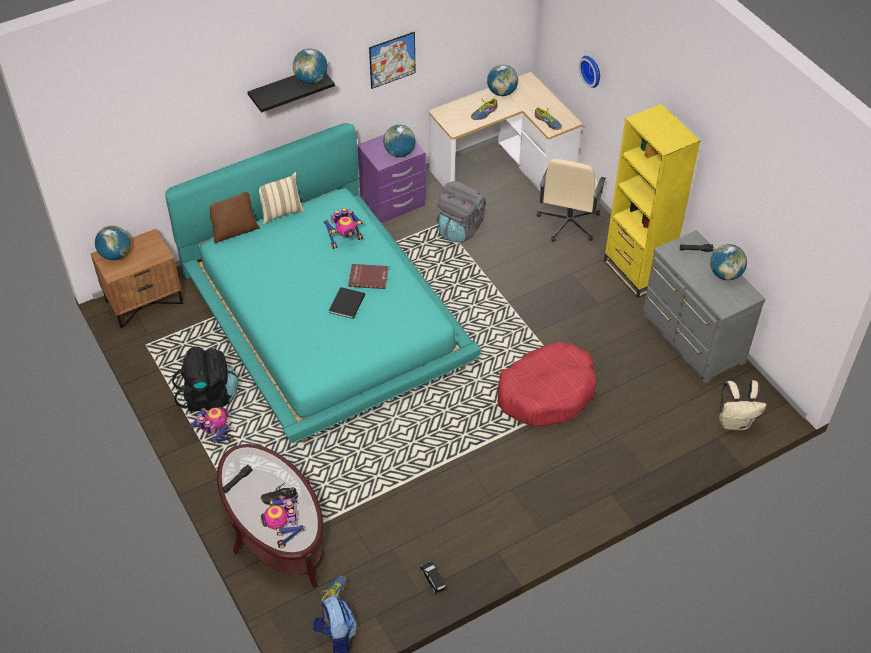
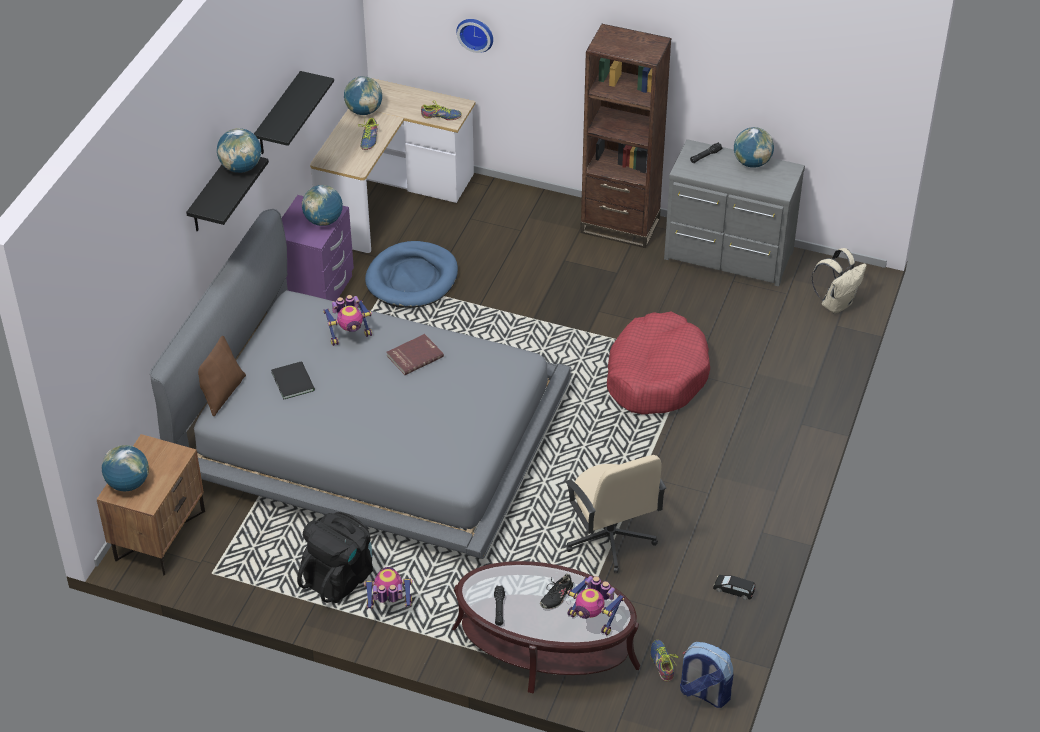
camera: 40 degrees left, 5 degrees down
turquoise bed [165,123,481,443] -> grey bed [150,209,572,559]
beige pillow [259,172,305,224] -> none
toy robot [323,208,363,249] -> toy robot turned 45 degrees clockwise [323,295,372,346]
black book [329,287,365,319] -> black book moved to [271,361,315,399]
picture [369,32,416,89] -> black shelf [254,71,334,154]
grey backpack [437,181,486,243] -> blue dog bed [365,241,458,308]
beige office chair [537,159,606,242] -> beige office chair moved to [565,455,666,573]
yellow bookcase [604,104,701,298] -> brown bookcase [580,24,671,248]

